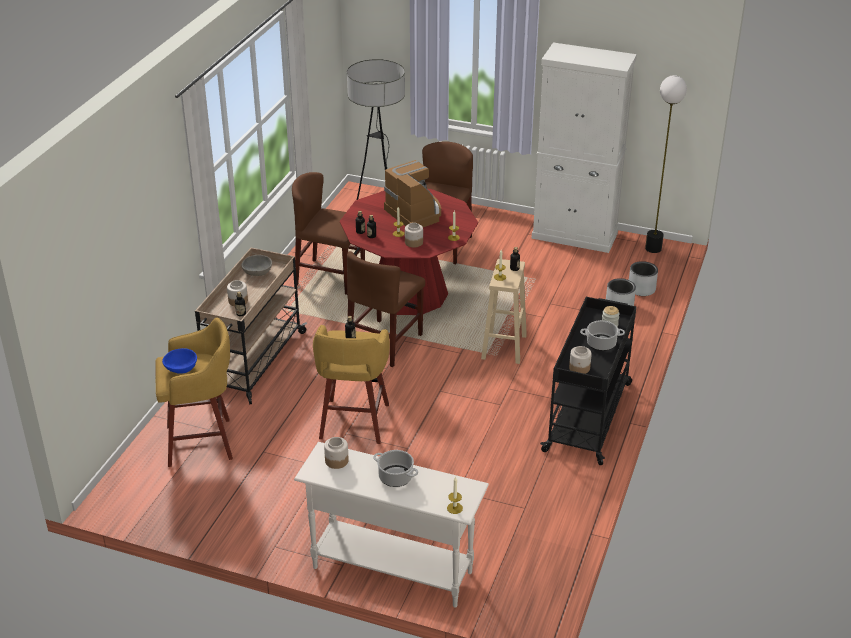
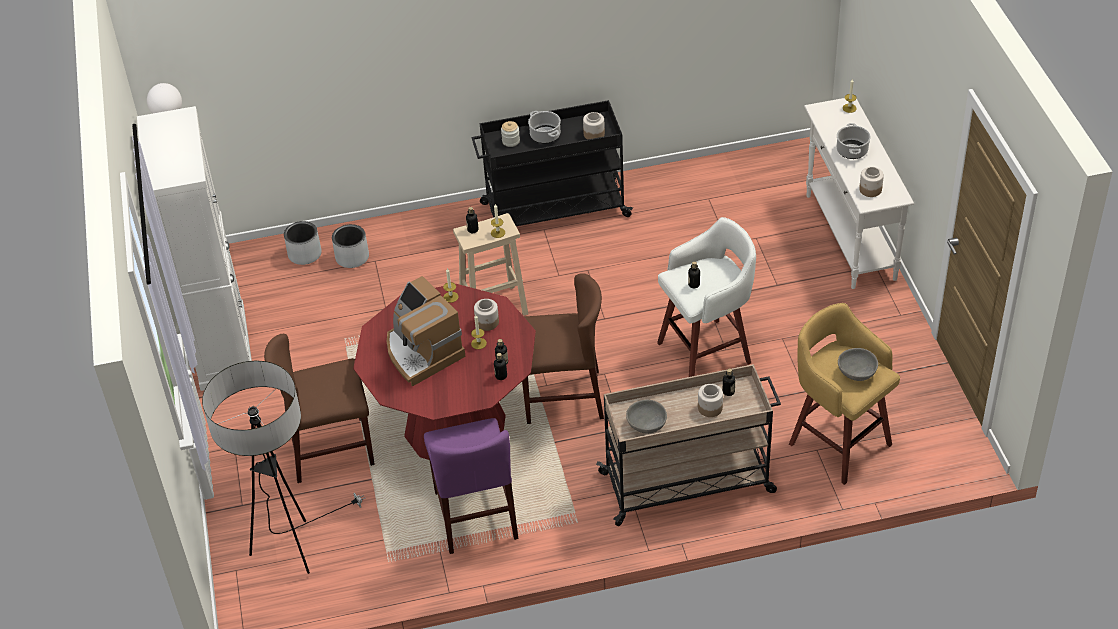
camera: 120 degrees left, 10 degrees up
blue bowl [162,348,197,374] -> grey bowl [838,348,878,381]
brown chair [292,172,365,295] -> purple chair [424,418,518,554]
yellow stool [313,325,390,444] -> white stool [657,217,756,377]
coffee machine [384,160,441,227] -> coffee machine turned 60 degrees counterclockwise [387,276,466,386]

